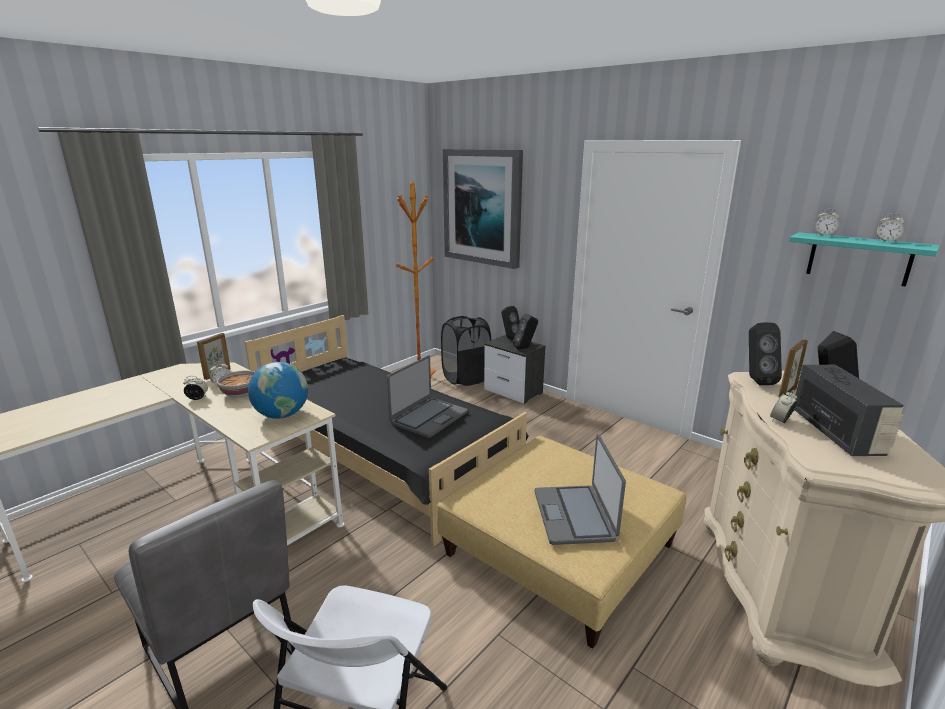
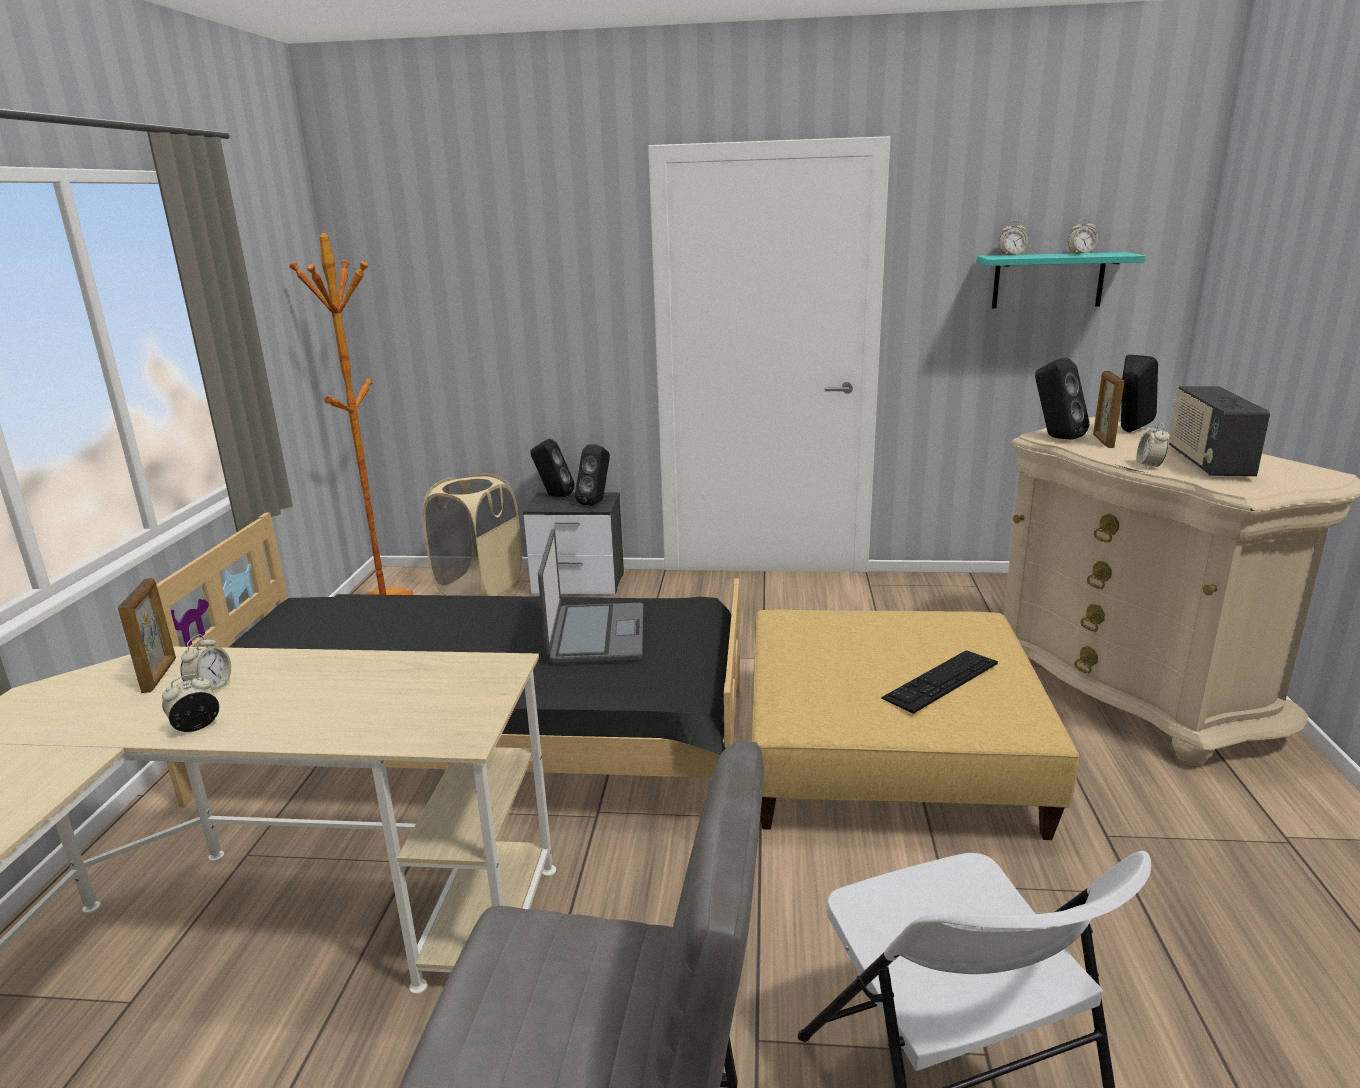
camera: 35 degrees left, 0 degrees up
bowl [217,371,255,398] -> none
globe [248,362,308,419] -> none
black laundry basket [441,316,491,386] -> beige laundry basket [423,474,522,596]
picture [443,149,523,269] -> none
laptop [534,434,626,545] -> keyboard [881,650,998,714]
radio [794,365,904,456] -> radio turned 135 degrees counterclockwise [1168,386,1270,476]

